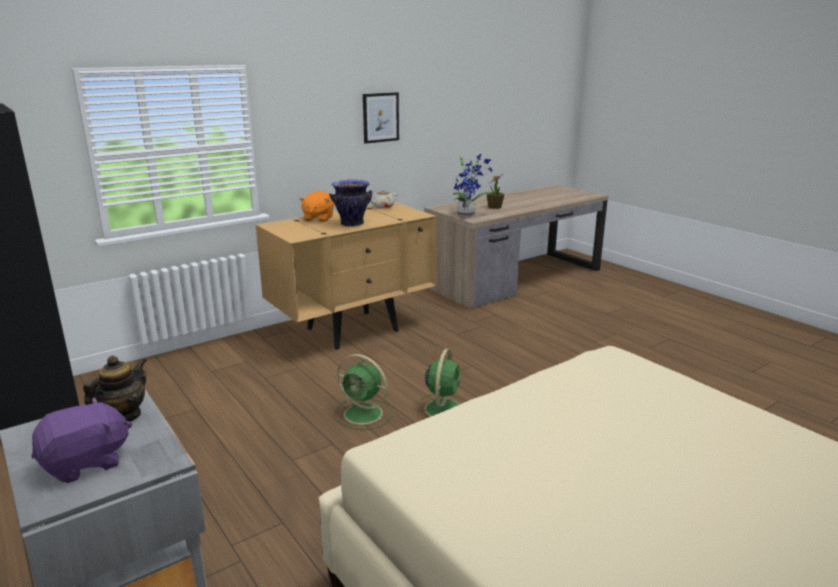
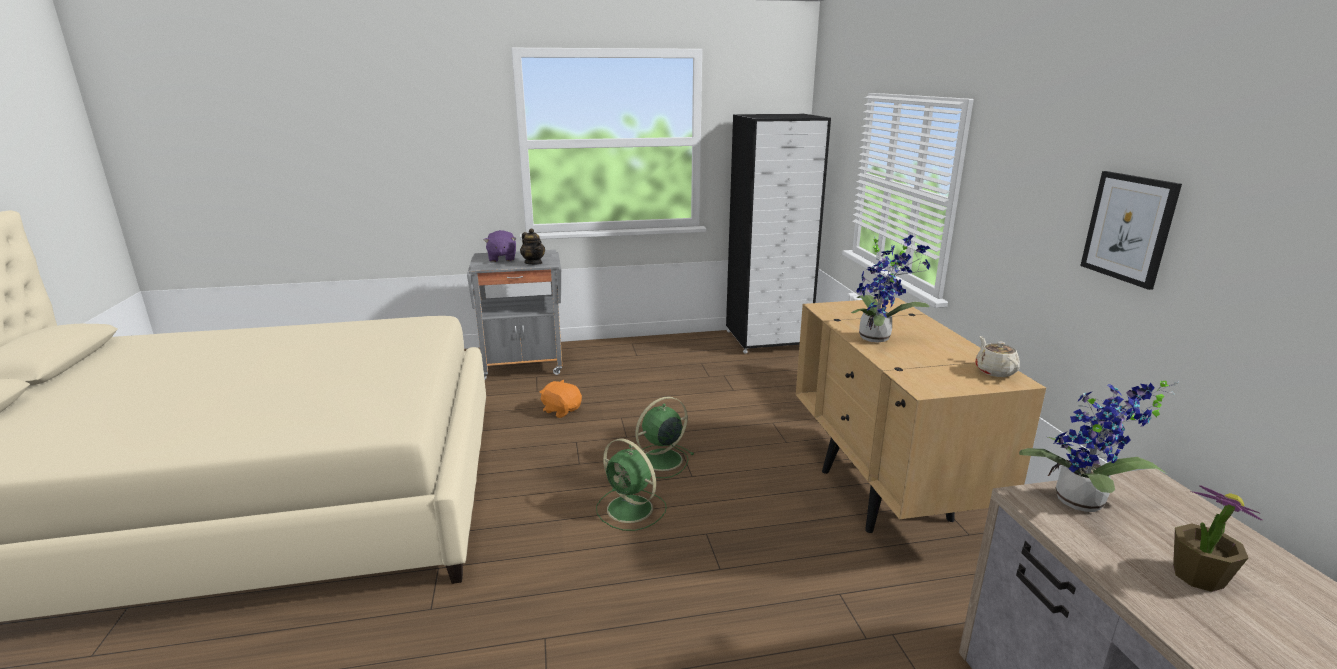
camera: 115 degrees right, 0 degrees up
orange plush toy [299,191,334,222] -> orange plush toy moved to [539,380,582,418]
vase [329,180,372,227] -> potted plant [851,235,930,343]

